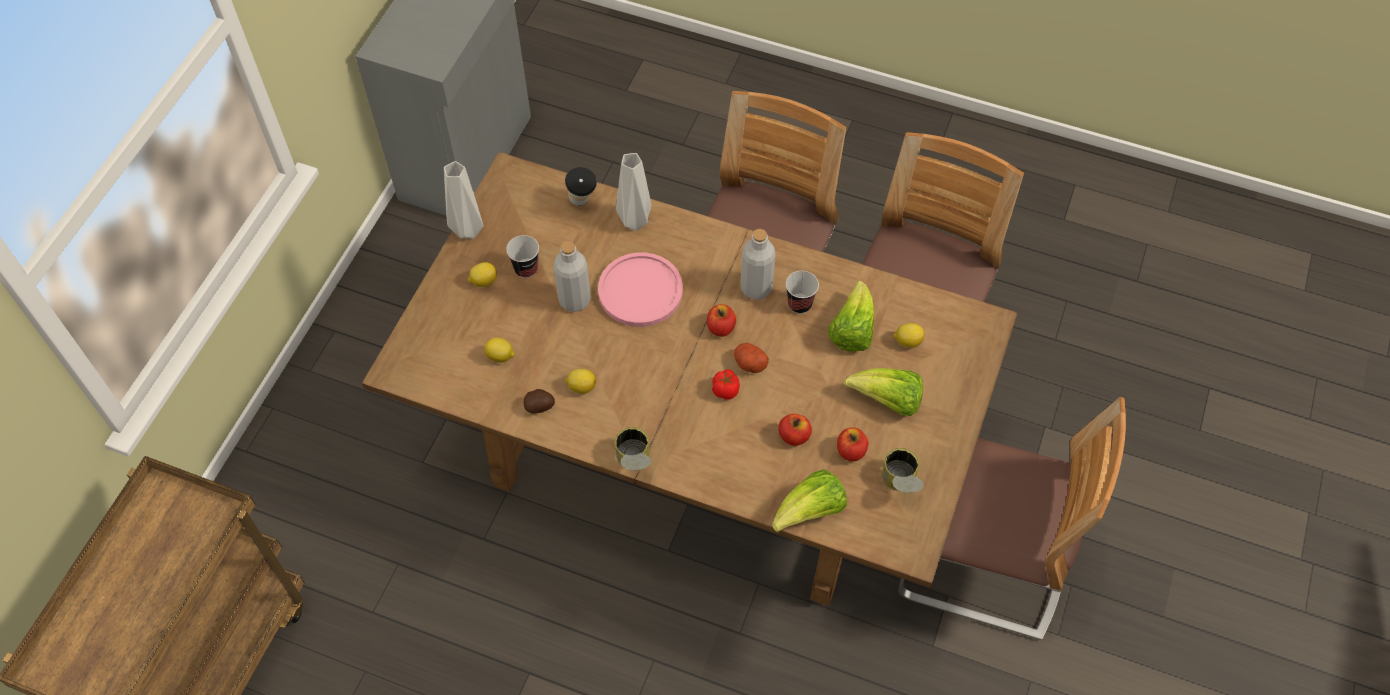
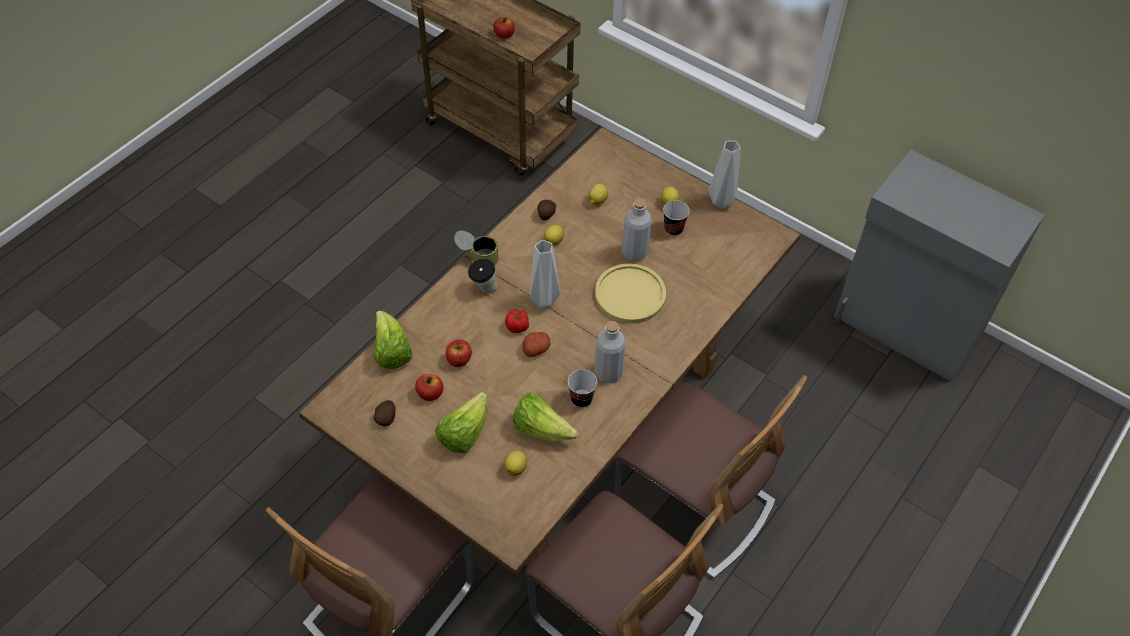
camera: 105 degrees right, 5 degrees down
cup [565,167,597,206] -> cup moved to [468,259,498,294]
pink plate [598,252,683,327] -> yellow plate [595,264,666,324]
grey vase [616,153,651,231] -> grey vase moved to [529,240,560,308]
apple [707,304,736,337] -> apple moved to [493,17,515,39]
can [882,448,924,493] -> potato [373,400,396,426]

